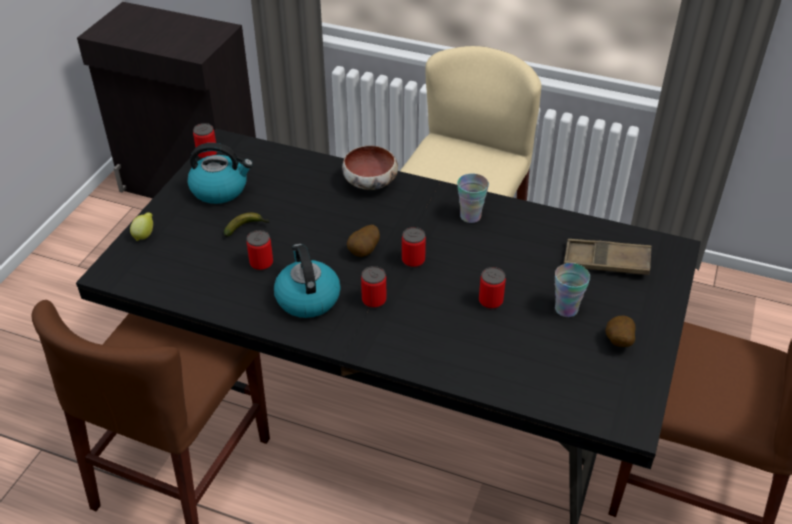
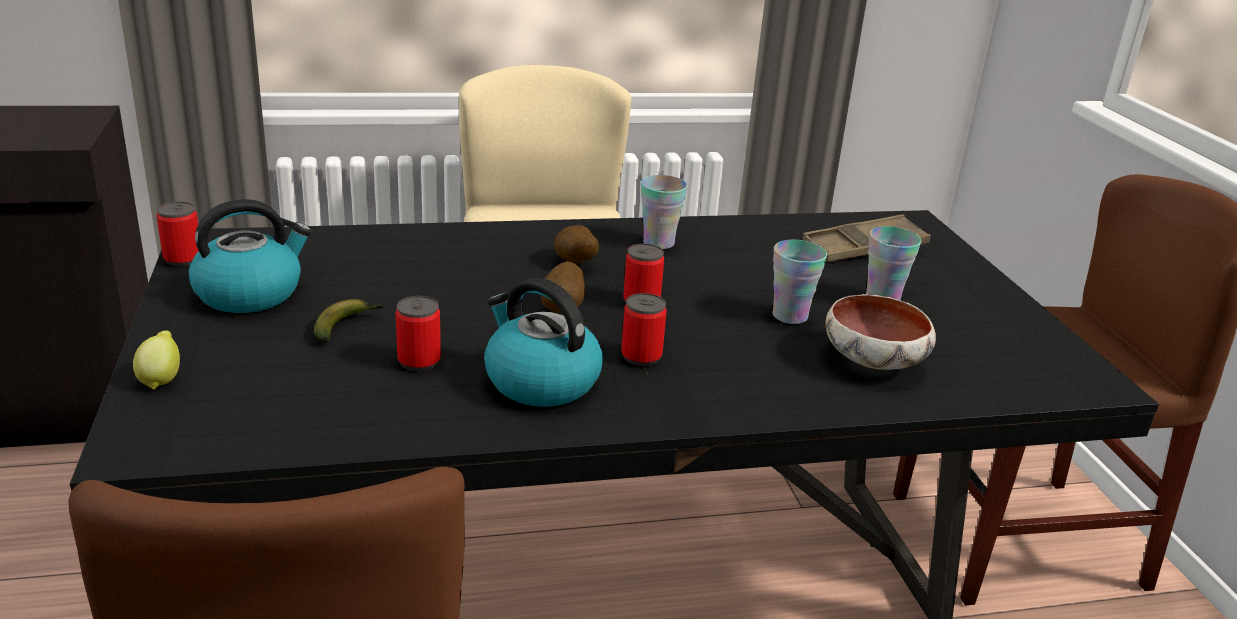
camera: 35 degrees left, 15 degrees down
bowl [342,146,398,190] -> bowl moved to [826,294,936,370]
can [479,267,506,309] -> cup [773,240,827,324]
potato [605,315,635,347] -> potato moved to [554,225,599,263]

